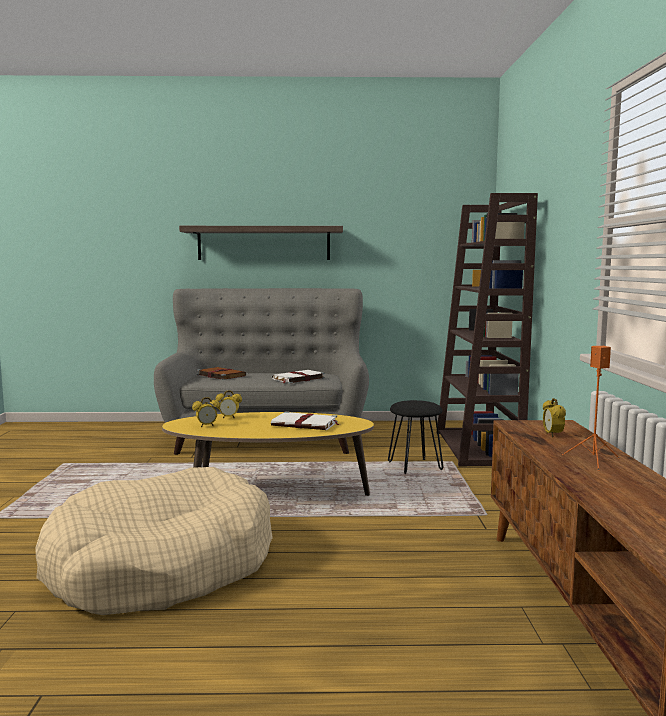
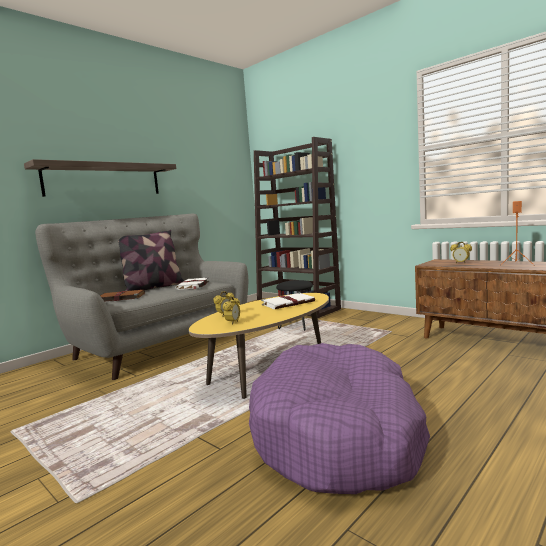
camera: 45 degrees left, 0 degrees up
beige dog bed [36,467,273,615] -> purple dog bed [249,343,430,494]
none -> pillow [118,230,184,291]

